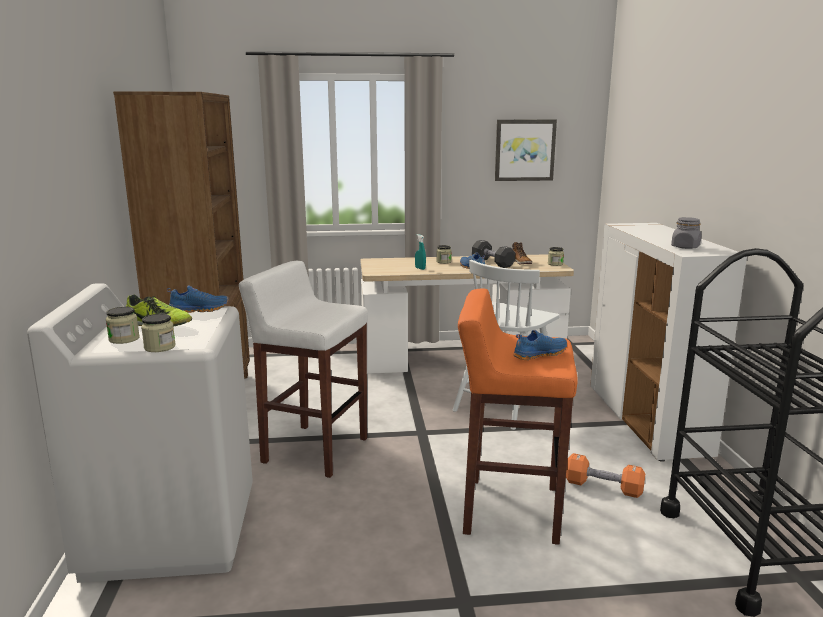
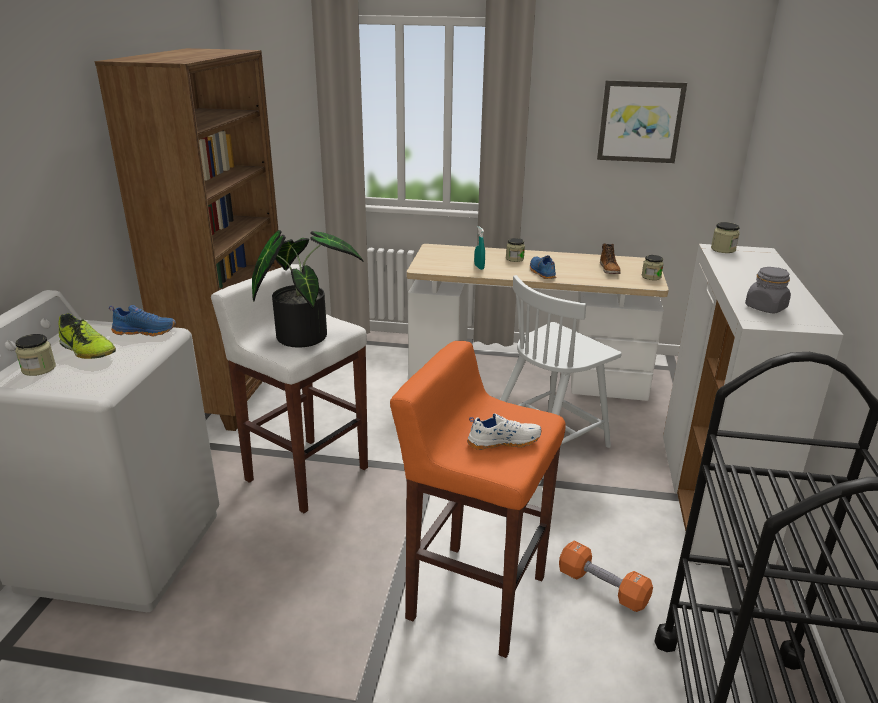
camera: 15 degrees right, 10 degrees up
jar [141,314,176,352] -> jar moved to [711,222,740,253]
black dumbbell [472,240,515,268] -> none
blue shoe [513,330,567,360] -> white shoe [467,413,541,450]
none -> potted plant [252,230,363,348]

